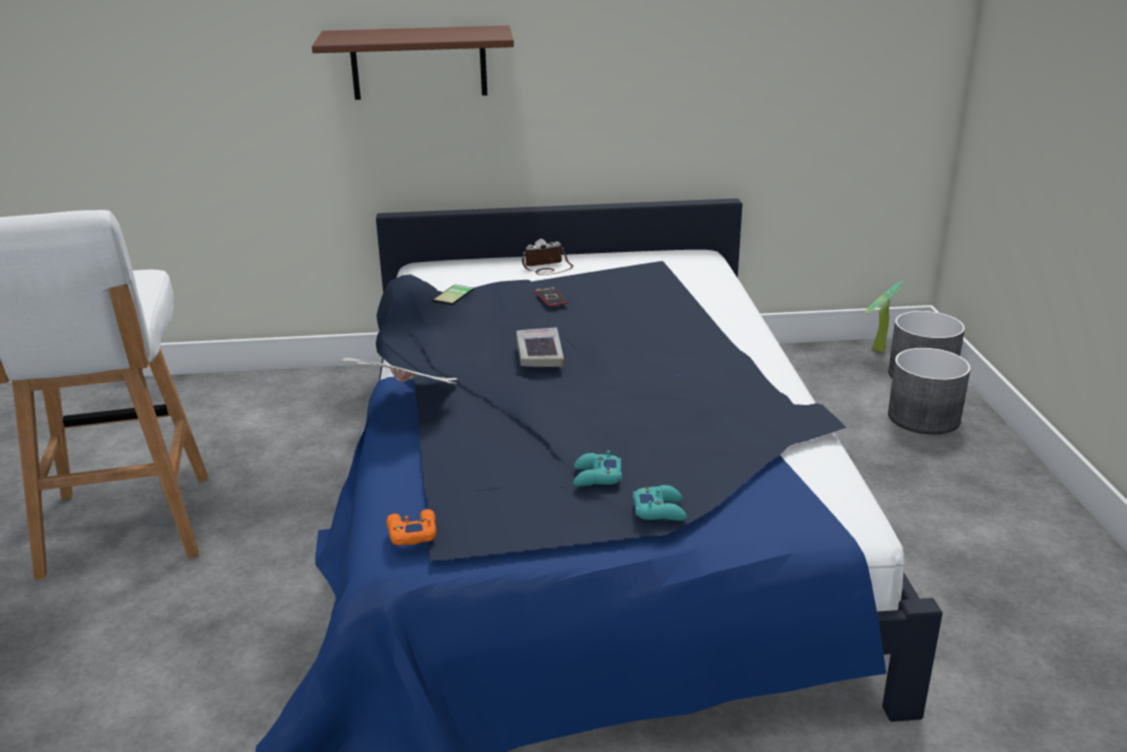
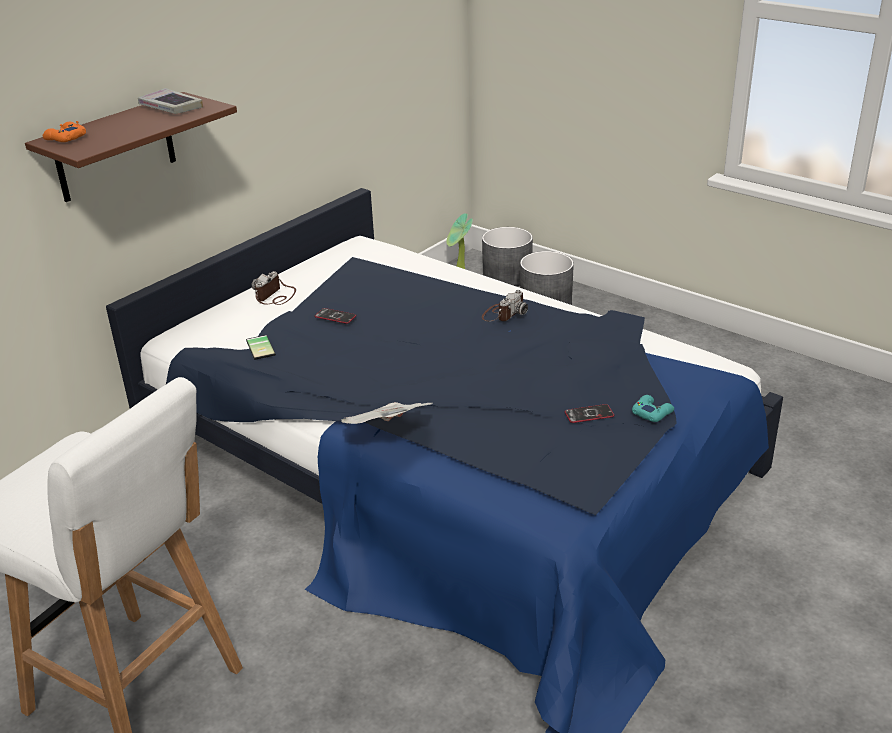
camera: 45 degrees left, 5 degrees up
orange game controller [386,509,436,545] -> orange game controller moved to [43,121,86,142]
book [516,328,564,367] -> book moved to [138,88,203,114]
turquoise game controller [573,450,622,487] -> phone [564,404,614,423]
none -> camera [482,290,528,321]

